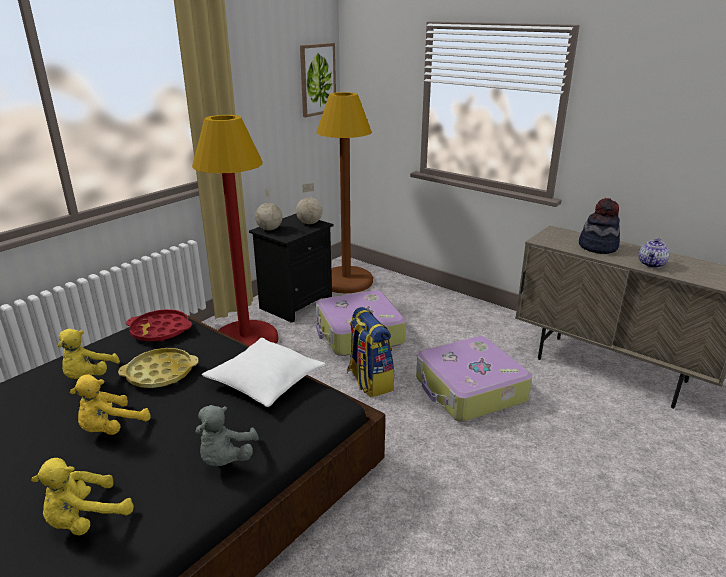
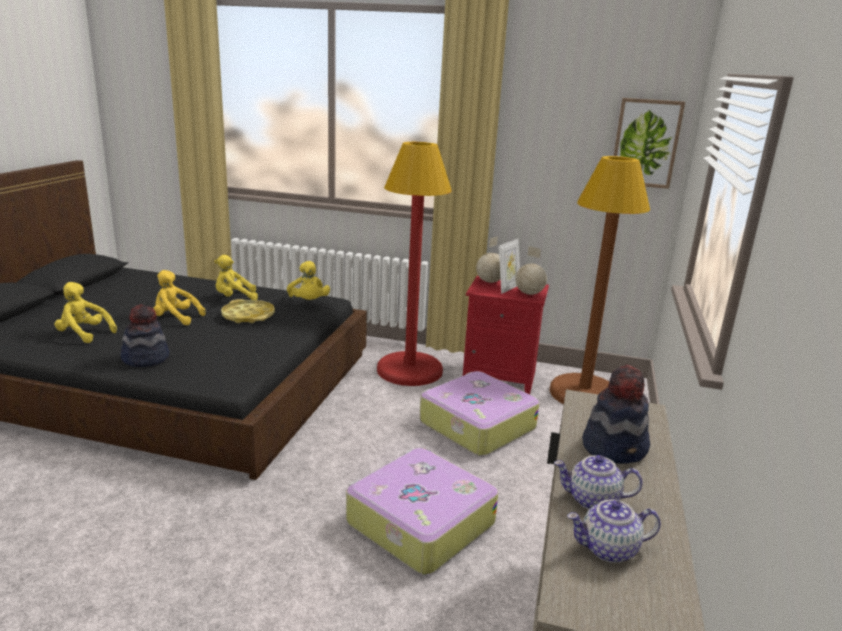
camera: 65 degrees right, 5 degrees down
red tray [126,309,192,341] -> yellow plush toy [287,261,330,300]
grey plush toy [195,405,259,466] -> hat [121,304,169,367]
white pillow [202,338,326,407] -> none
black nightstand [249,214,333,323] -> red nightstand [463,276,549,394]
backpack [347,307,394,397] -> none
none -> picture frame [499,239,520,294]
none -> teapot [567,500,661,563]

